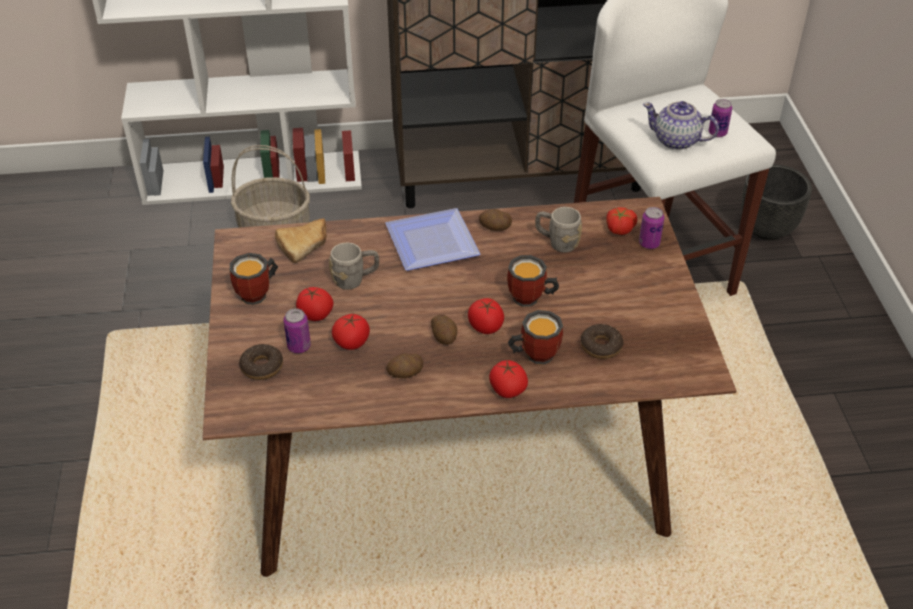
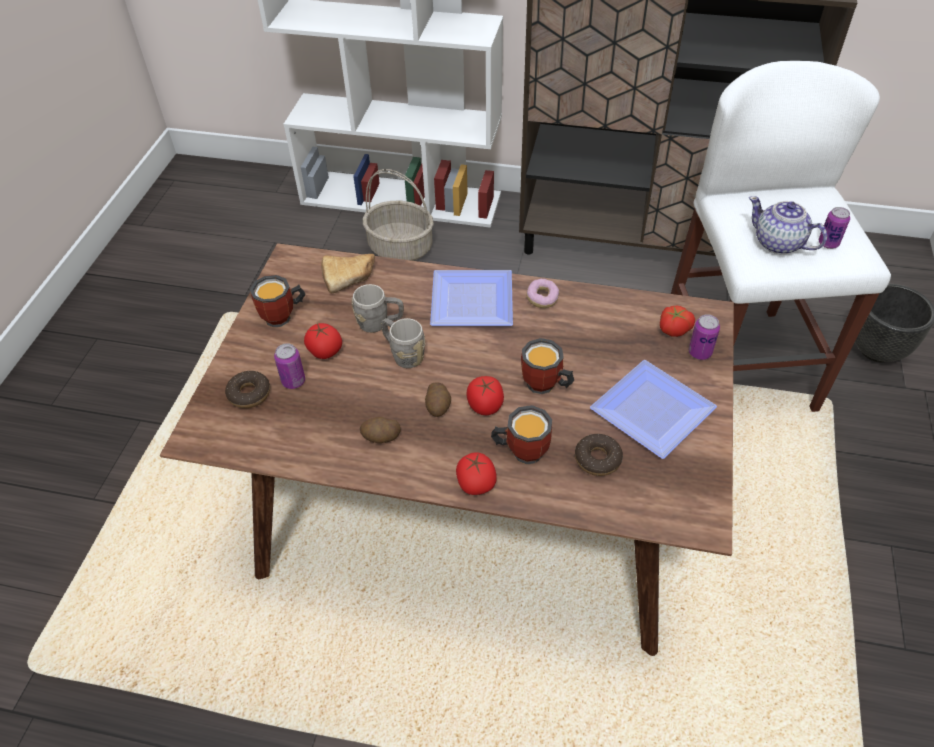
camera: 20 degrees right, 5 degrees up
tomato [332,313,370,350] -> none
potato [479,209,512,231] -> donut [526,279,559,308]
grey mug [535,207,582,253] -> grey mug moved to [381,318,425,368]
none -> plate [590,360,717,459]

